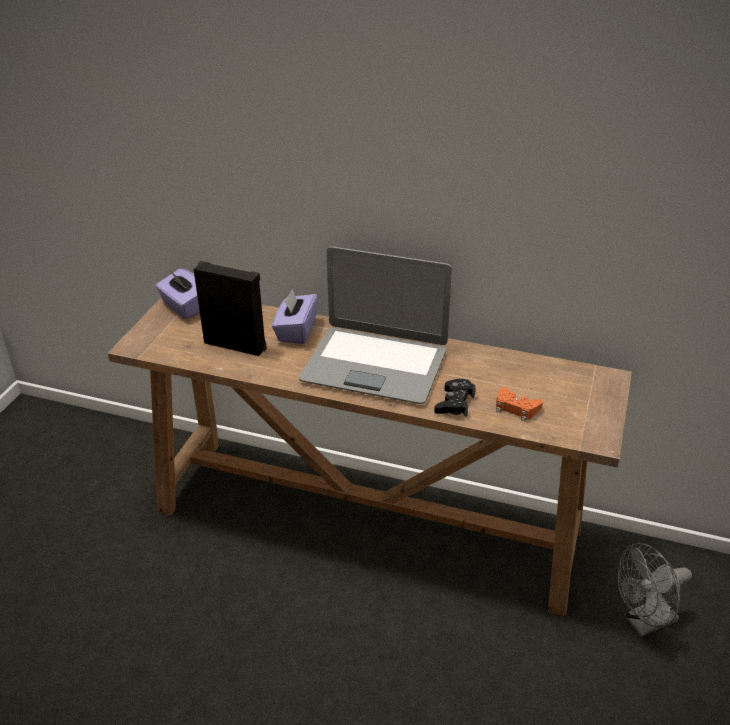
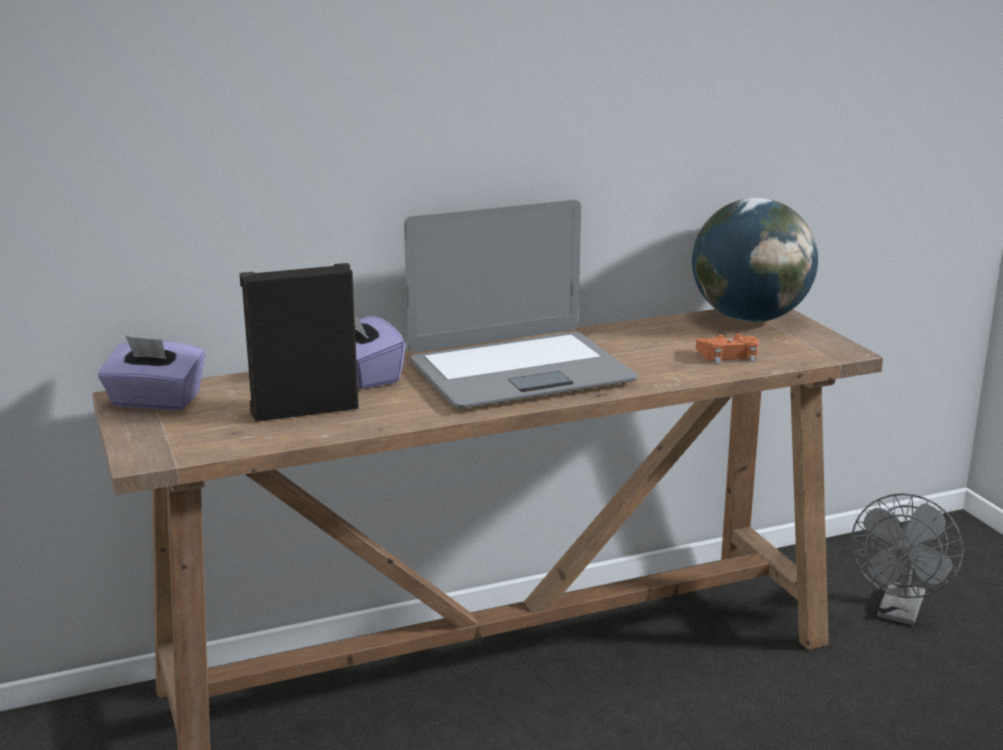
camera: 40 degrees left, 15 degrees down
black game controller [434,378,475,417] -> none
none -> globe [692,198,818,322]

